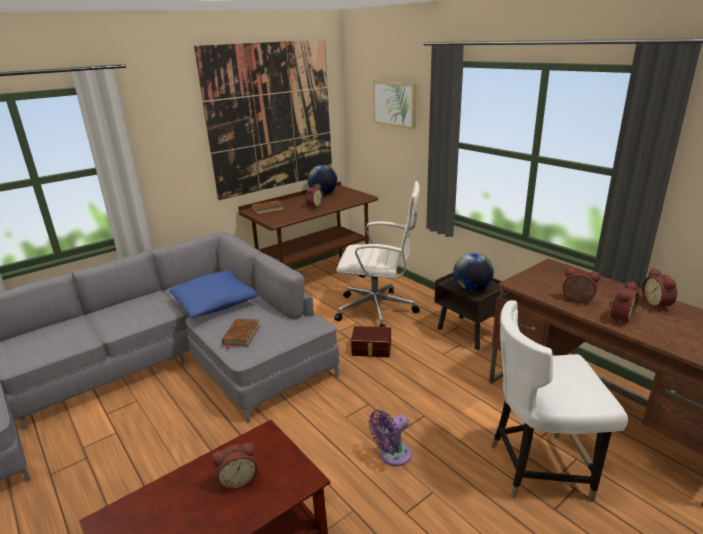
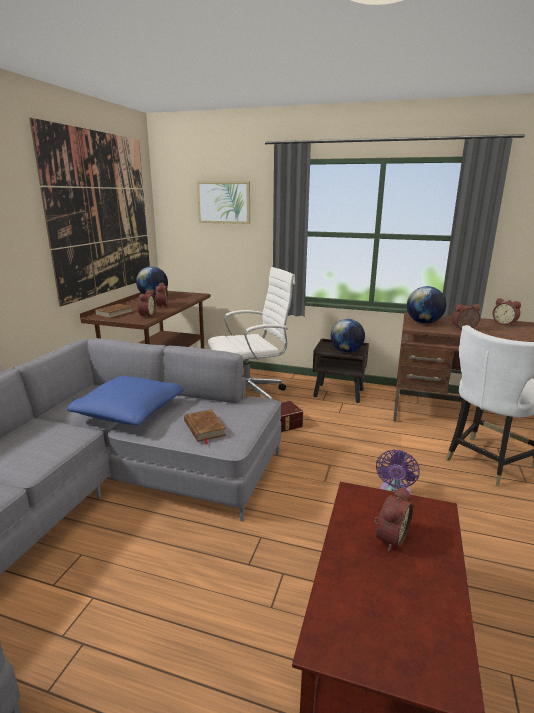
camera: 35 degrees left, 5 degrees down
alarm clock [609,281,639,325] -> alarm clock moved to [137,290,156,317]
none -> globe [407,286,446,324]

